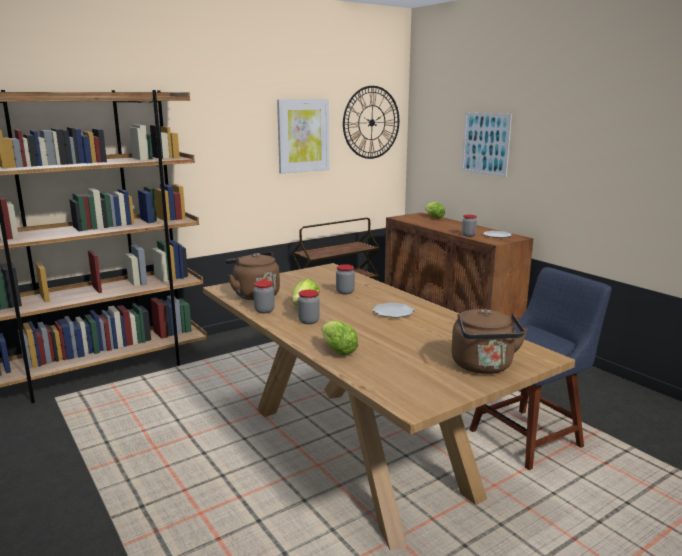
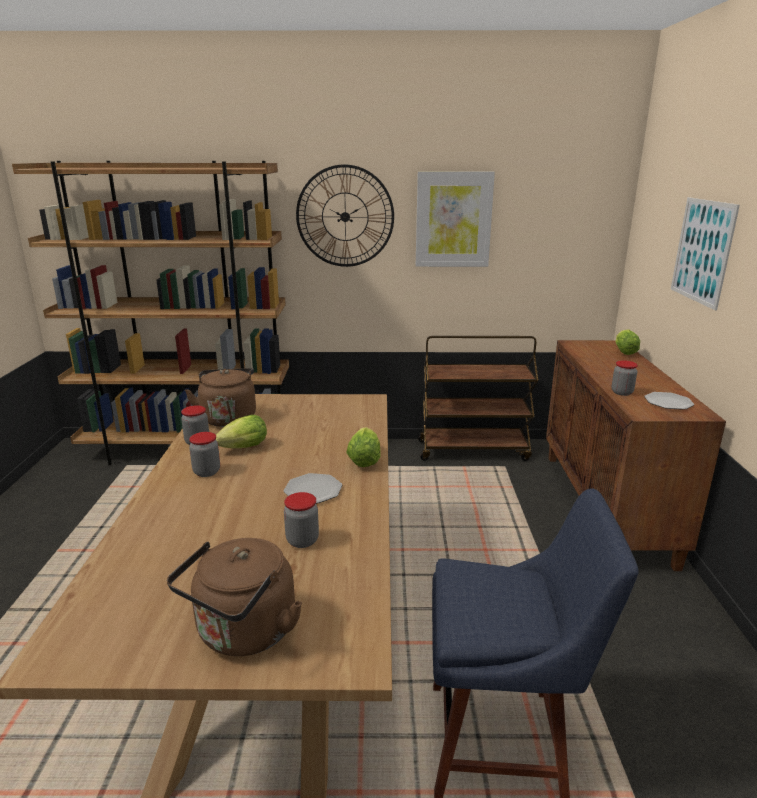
camera: 35 degrees right, 5 degrees up
lettuce [322,321,358,355] -> lettuce moved to [346,427,381,467]
jar [336,264,355,294] -> jar moved to [284,492,319,548]
wall clock [343,86,399,159] -> wall clock moved to [296,164,394,267]

